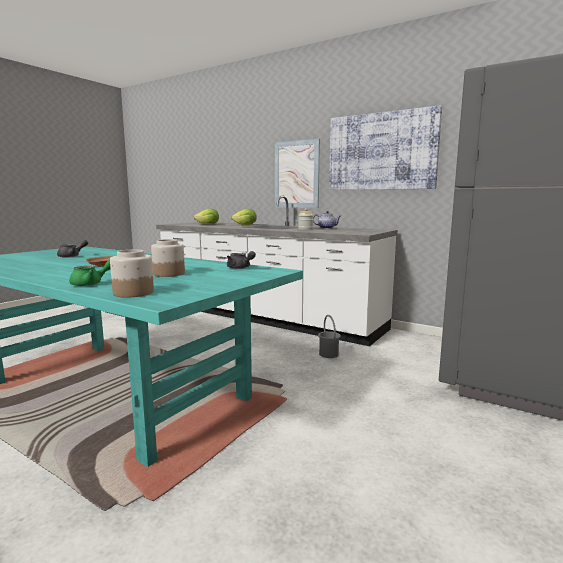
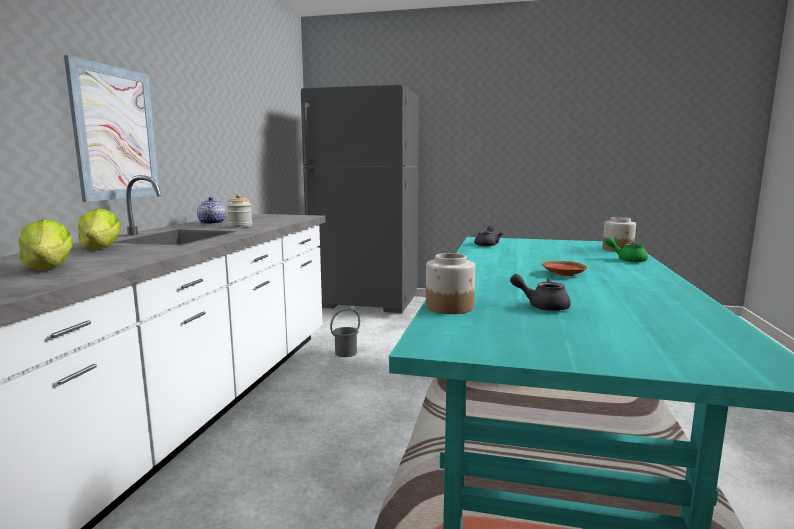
camera: 110 degrees left, 0 degrees up
jar [151,239,185,277] -> jar moved to [426,253,475,314]
picture [329,105,442,190] -> none

